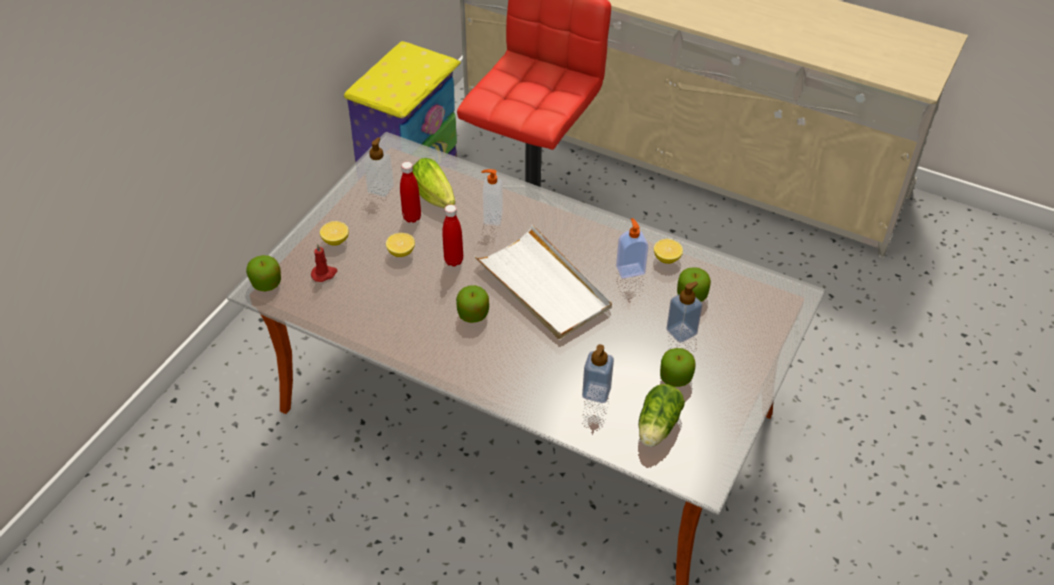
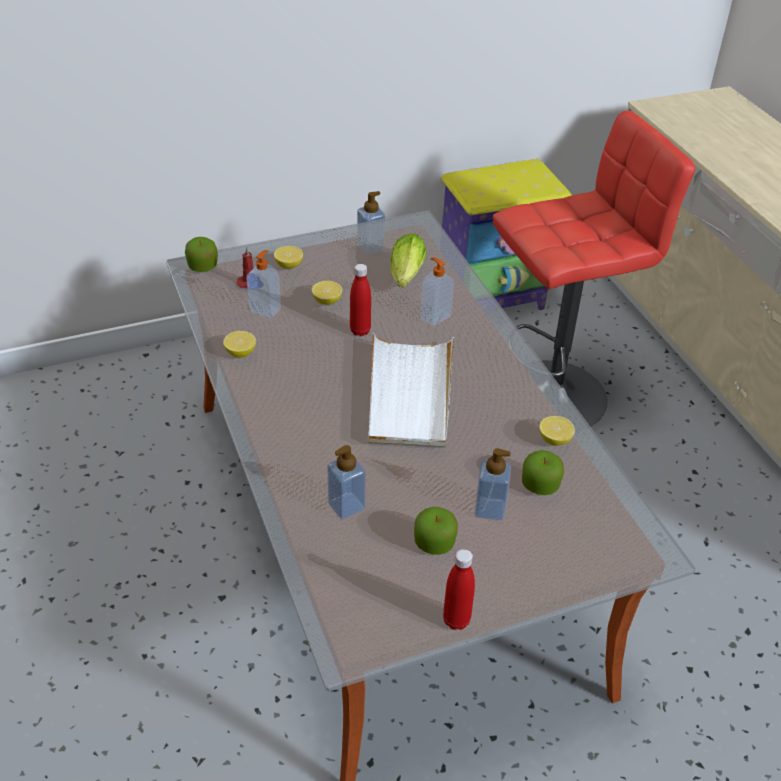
camera: 40 degrees right, 5 degrees down
red bottle [400,162,421,223] -> red bottle moved to [443,549,475,630]
apple [456,285,489,323] -> none
soap dispenser [616,218,648,279] -> soap dispenser moved to [247,250,281,319]
lettuce [639,384,685,447] -> none
none -> lemon [223,331,256,358]

